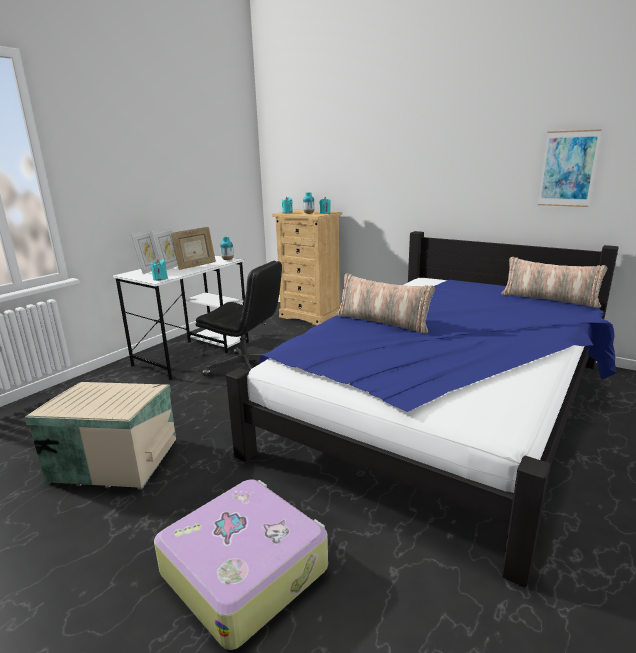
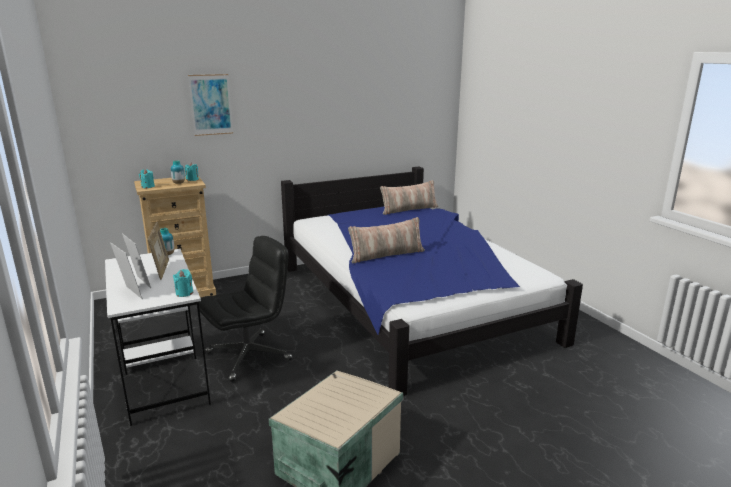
camera: 60 degrees left, 0 degrees up
suitcase [154,479,328,650] -> none
picture [538,129,602,207] -> picture moved to [188,74,233,136]

